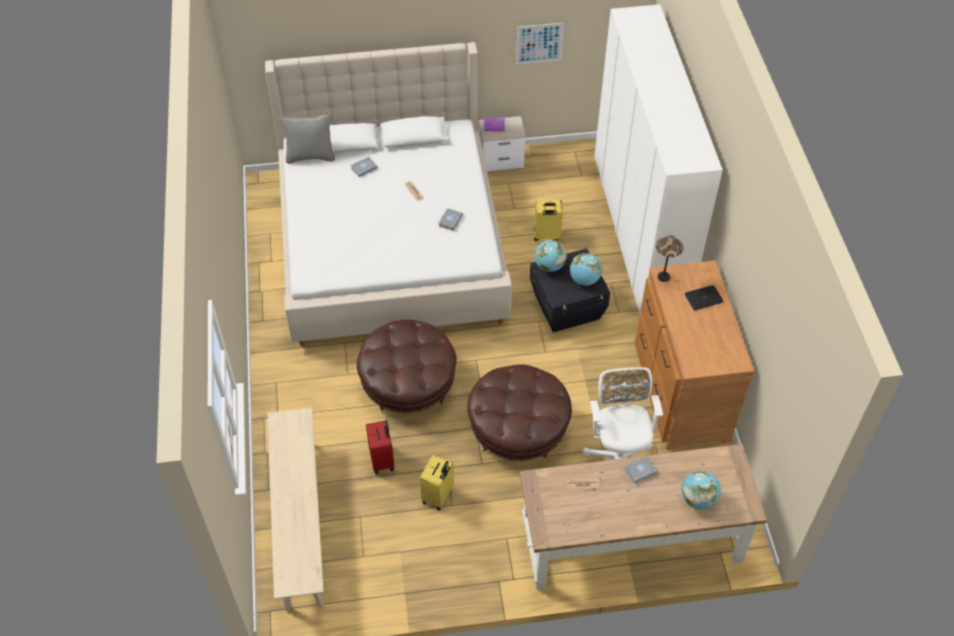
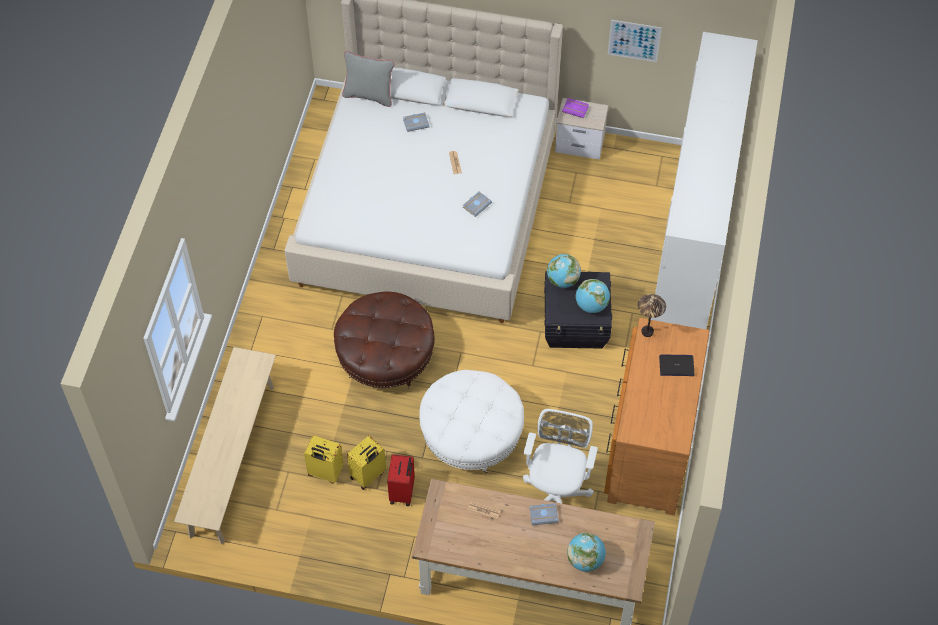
camera: 20 degrees right, 5 degrees up
red suitcase [366,420,394,474] -> red suitcase moved to [387,454,415,506]
brown ottoman [467,365,572,461] -> white ottoman [419,370,524,473]
yellow suitcase [534,199,563,241] -> yellow suitcase moved to [304,435,344,483]

